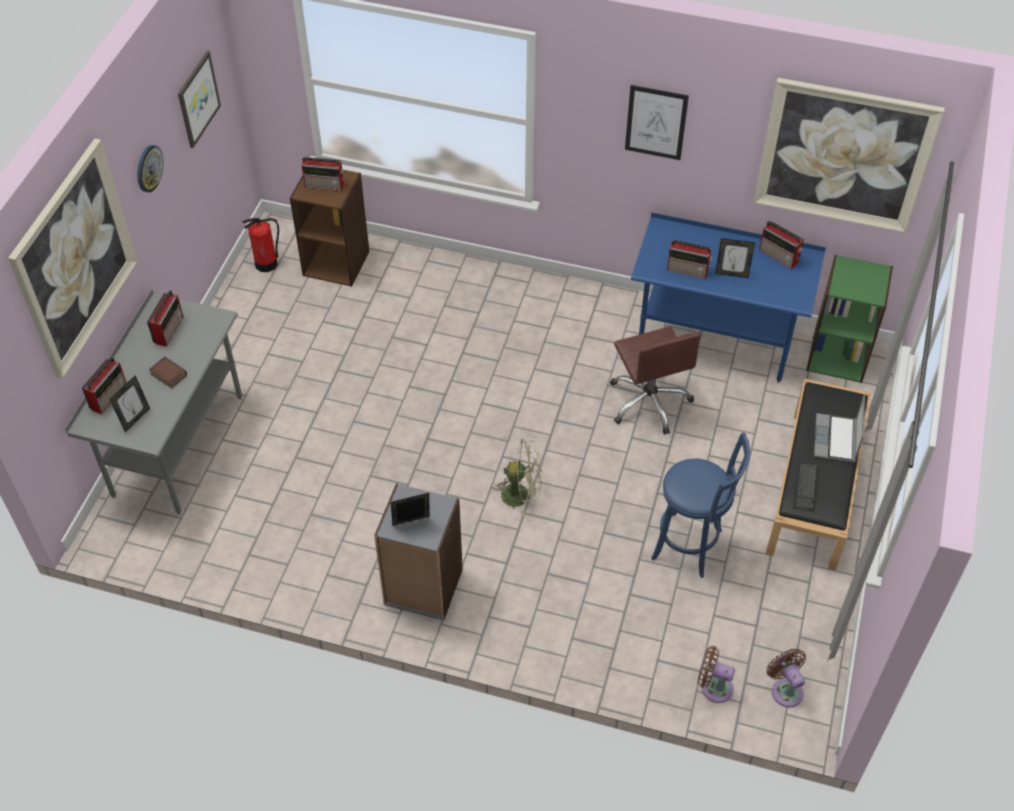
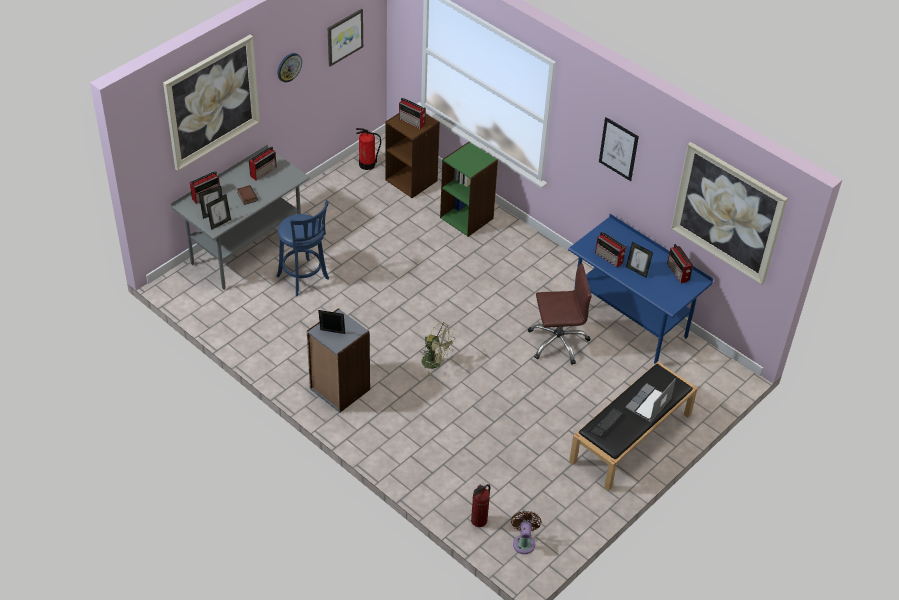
camera: 25 degrees right, 5 degrees down
brown office chair [610,326,701,435] -> brown office chair turned 105 degrees counterclockwise [528,263,592,365]
blue stool [651,432,750,578] -> blue stool moved to [276,200,329,296]
brown fan [697,646,735,703] -> fire extinguisher [471,484,491,527]
green bookcase [806,255,893,383] -> green bookcase moved to [440,142,498,237]
none -> picture frame [206,194,231,230]

